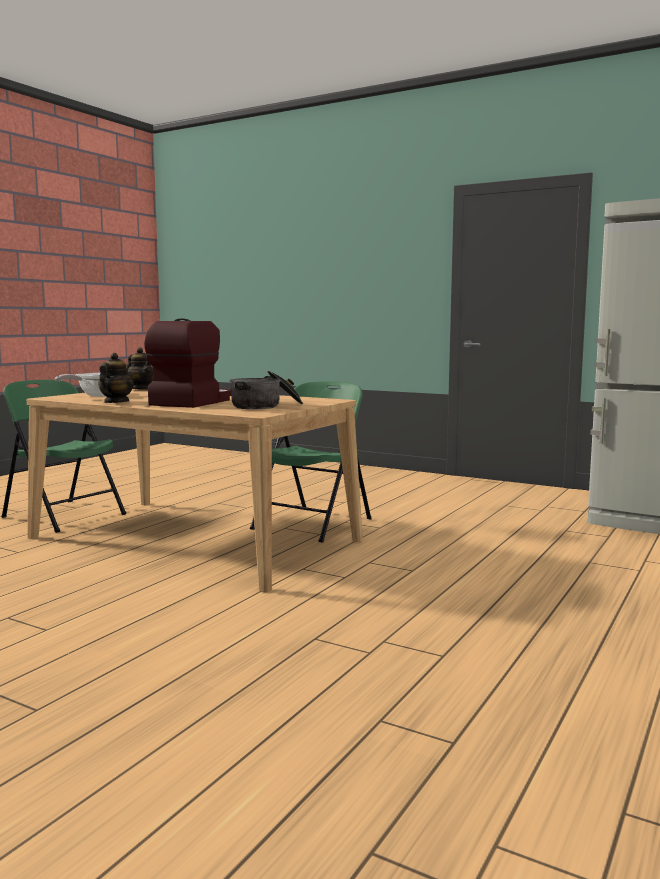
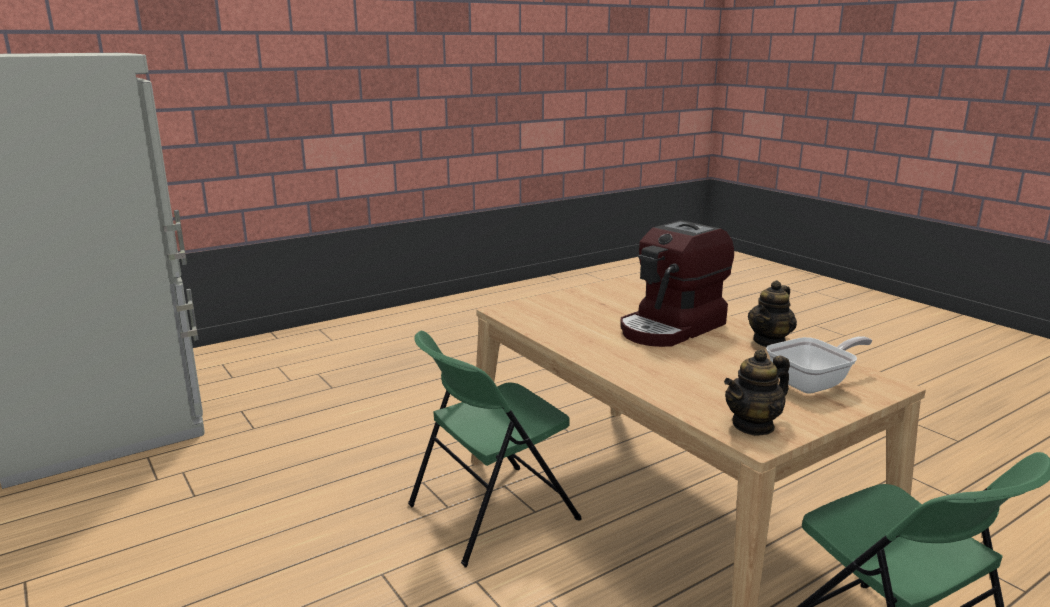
camera: 155 degrees left, 10 degrees up
teapot [128,347,153,390] -> teapot turned 105 degrees counterclockwise [724,349,790,436]
cooking pot [230,371,303,409] -> none

